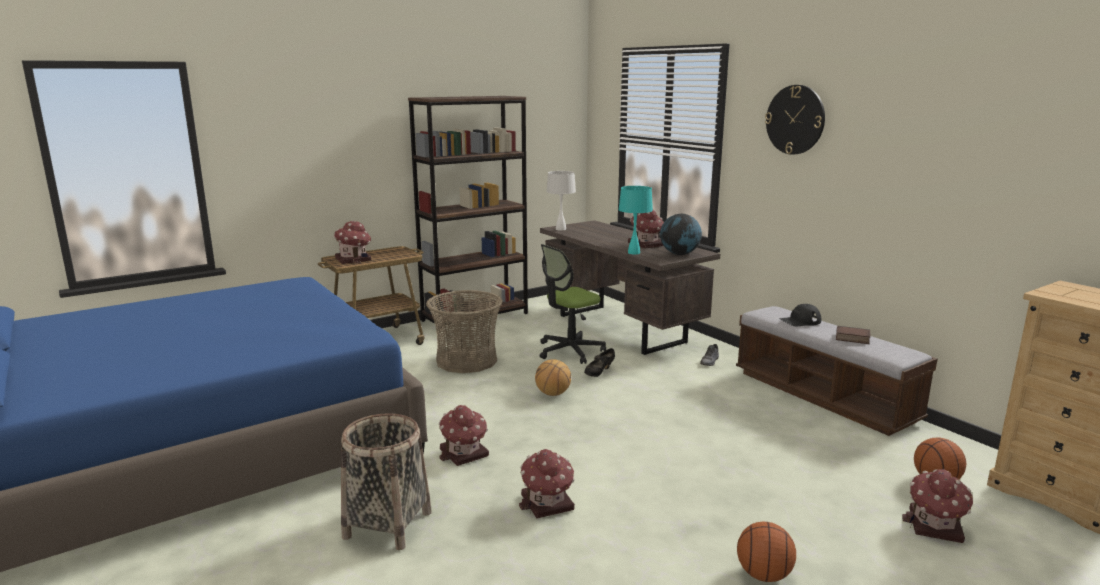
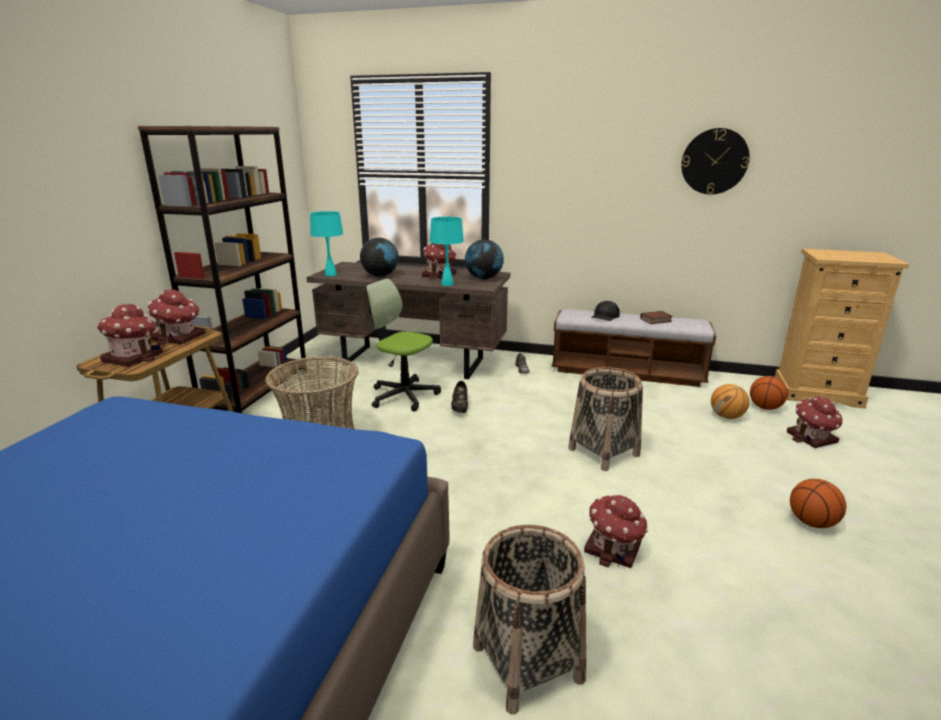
camera: 40 degrees left, 5 degrees up
toy house [439,405,489,466] -> toy house moved to [147,289,205,345]
basketball [535,359,571,396] -> basketball moved to [711,384,749,419]
office chair [540,244,606,364] -> office chair turned 105 degrees clockwise [366,278,441,412]
white table lamp [546,171,576,231] -> turquoise table lamp [310,211,343,276]
wall clock [765,85,825,155] -> wall clock moved to [681,128,750,194]
none -> globe [360,238,399,277]
none -> basket [568,367,643,471]

